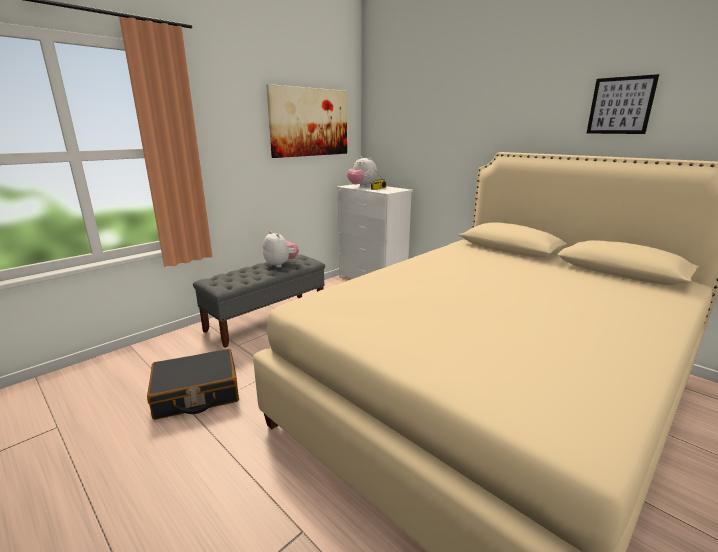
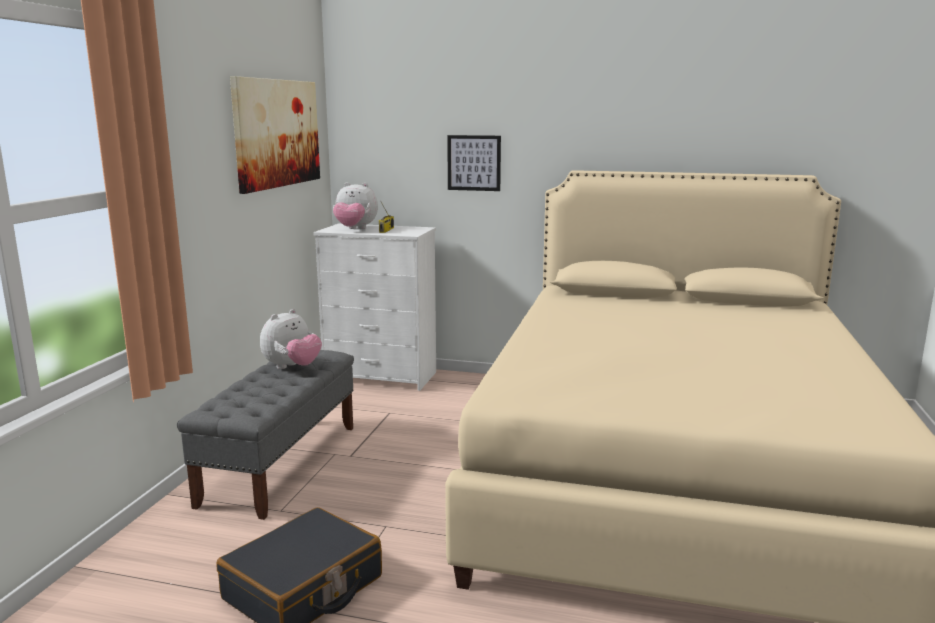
camera: 30 degrees left, 5 degrees down
plush toy [263,231,299,268] -> plush toy turned 105 degrees clockwise [260,309,322,369]
picture [587,74,659,134] -> picture moved to [447,135,501,191]

